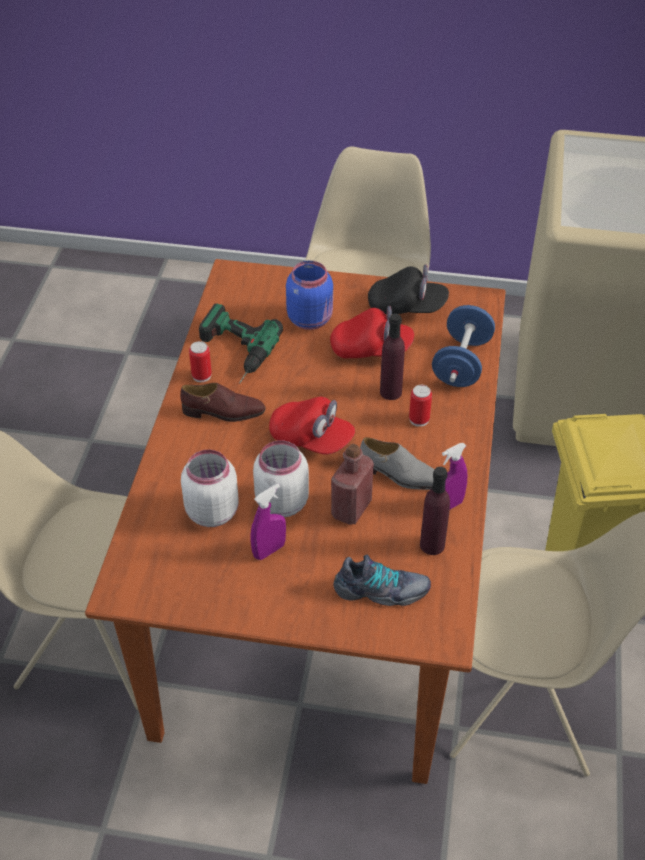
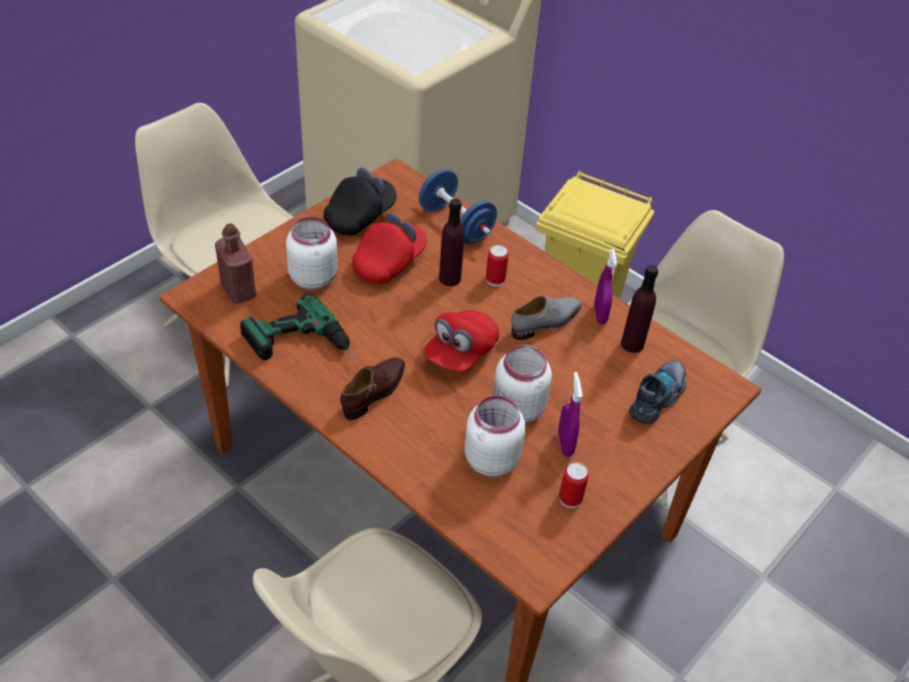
camera: 60 degrees left, 0 degrees up
can [189,341,212,382] -> can moved to [559,463,589,508]
red cap [269,397,355,455] -> red cap turned 150 degrees clockwise [423,310,499,371]
blue jar [286,261,333,330] -> white jar [286,217,338,290]
red bottle [331,444,374,524] -> red bottle moved to [215,223,256,304]

